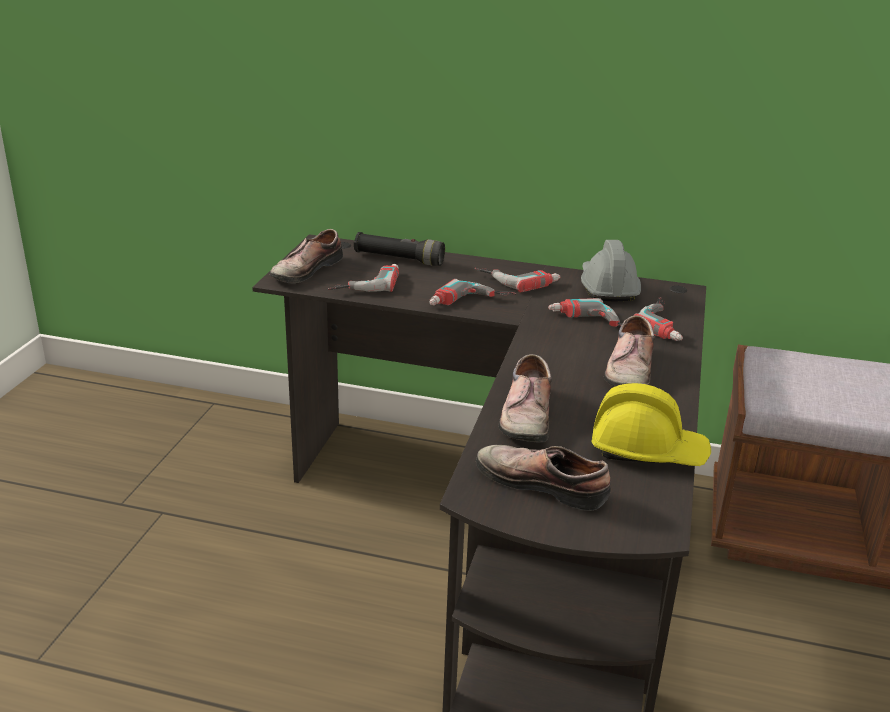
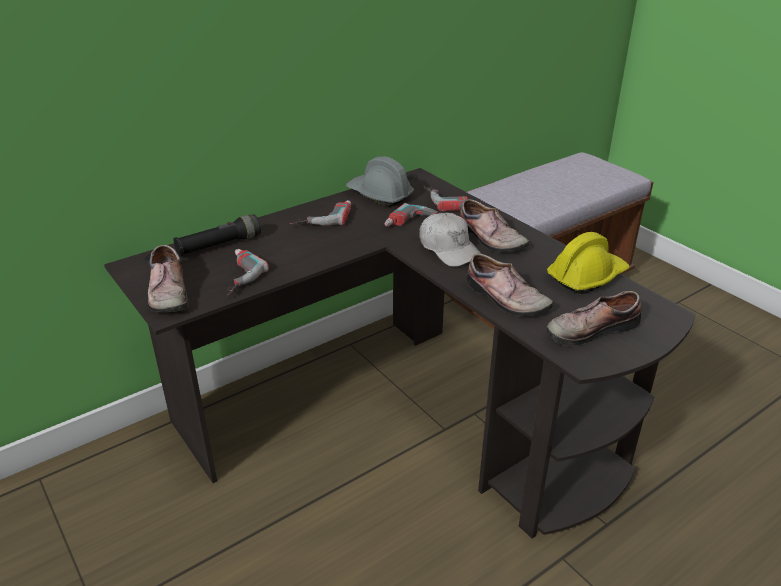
camera: 50 degrees left, 5 degrees up
power drill [429,279,516,305] -> none
none -> white cap [419,213,481,267]

